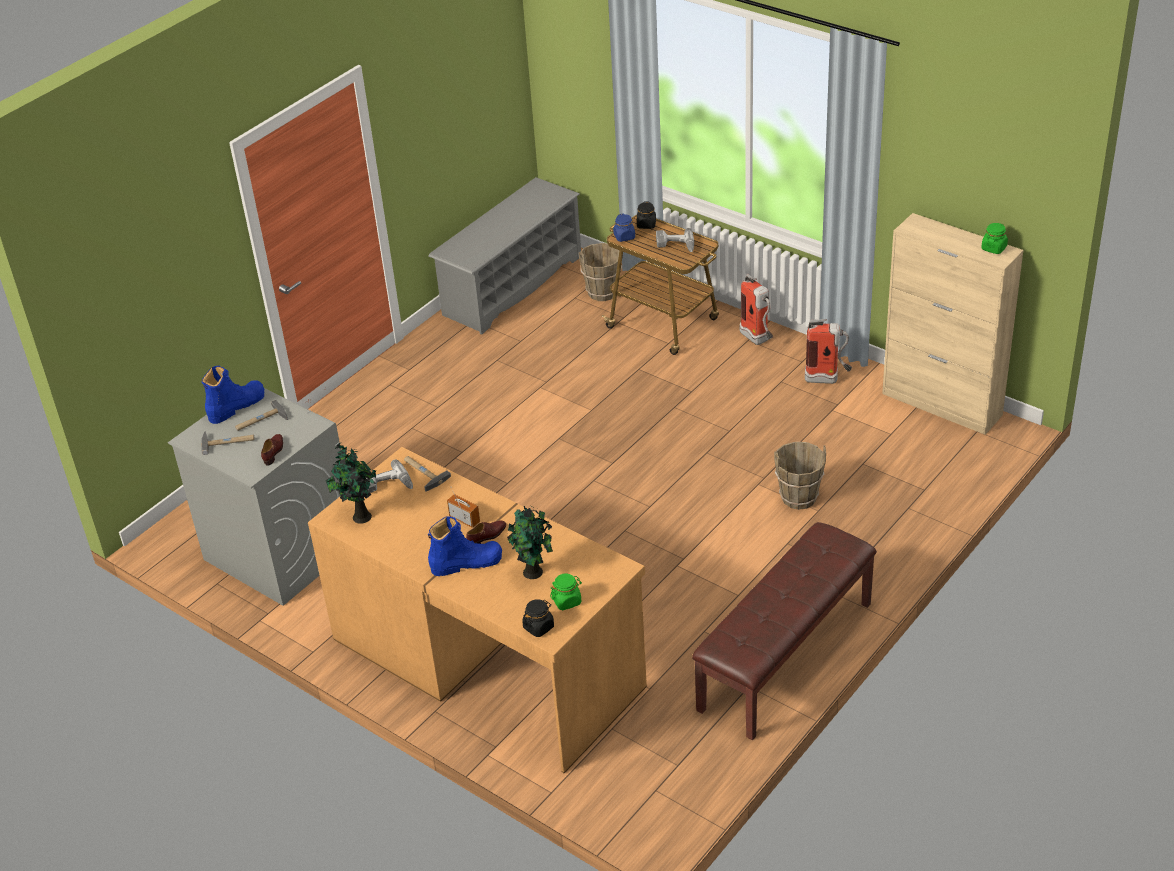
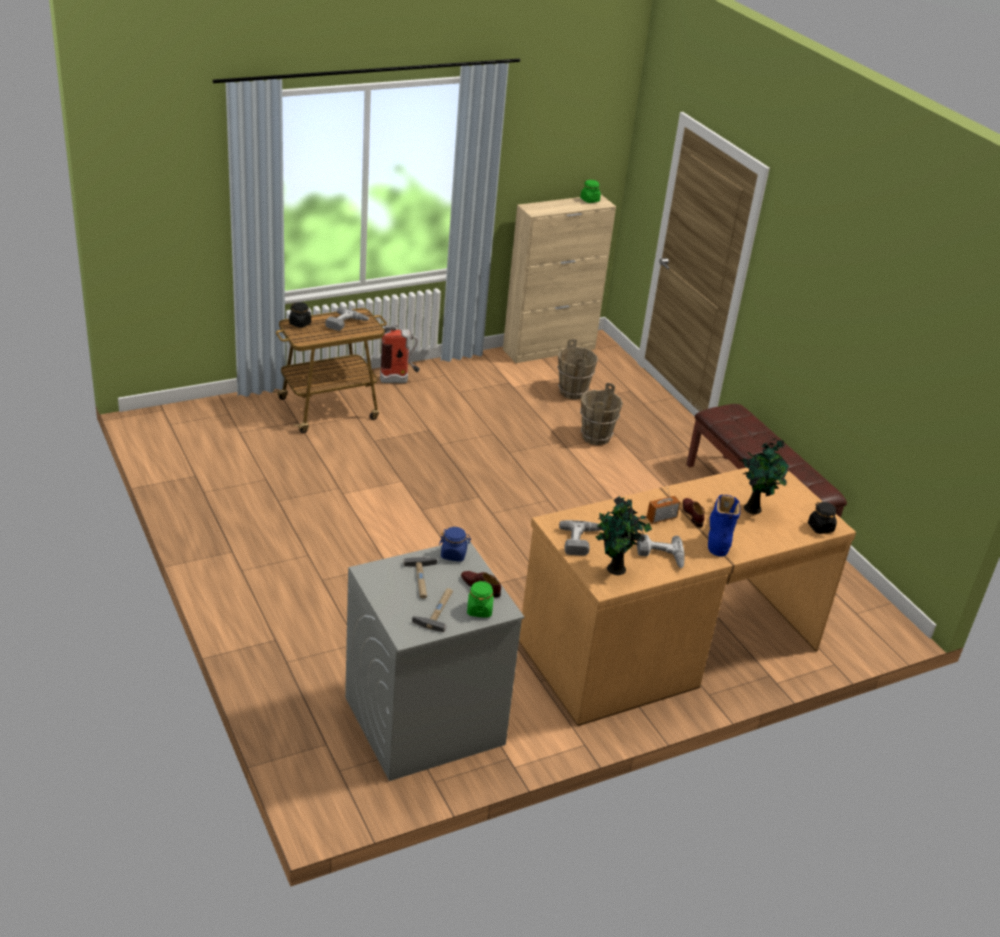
camera: 70 degrees left, 5 degrees down
blue boot [202,366,264,424] -> none
hammer [404,456,451,492] -> none
grey shoe rack [428,177,581,335] -> none
green jar [550,574,582,610] -> green jar moved to [467,581,494,618]
brown bucket [579,243,622,301] -> brown bucket moved to [557,339,598,400]
blue jar [613,214,635,242] -> blue jar moved to [439,527,471,562]
fire extinguisher [805,319,852,384] -> none
none -> power drill [637,534,684,568]

